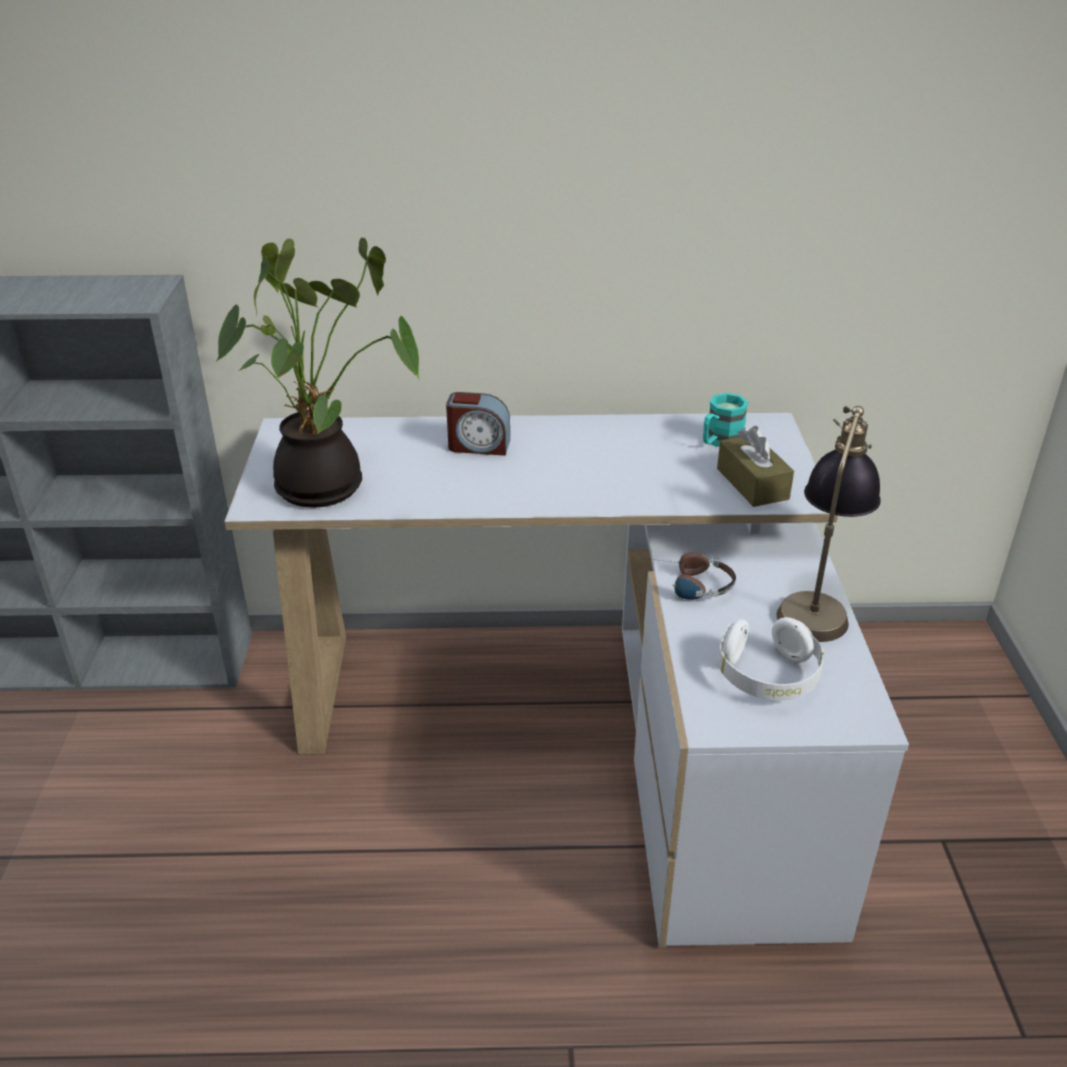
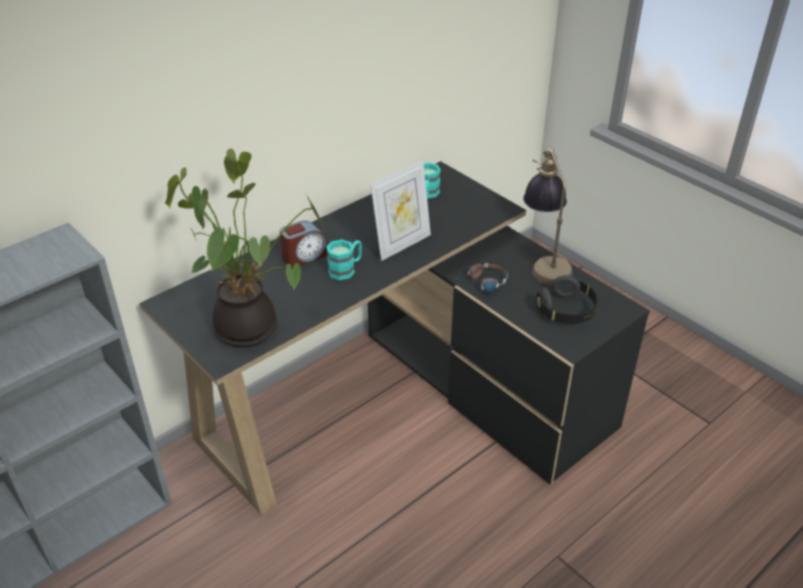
camera: 40 degrees left, 5 degrees up
white desk [224,413,909,947] -> black desk [139,161,650,515]
brown tissue box [717,426,794,507] -> none
white headphones [718,617,824,701] -> black headphones [536,275,597,324]
none -> turquoise mug [326,240,362,280]
none -> picture frame [370,160,431,261]

